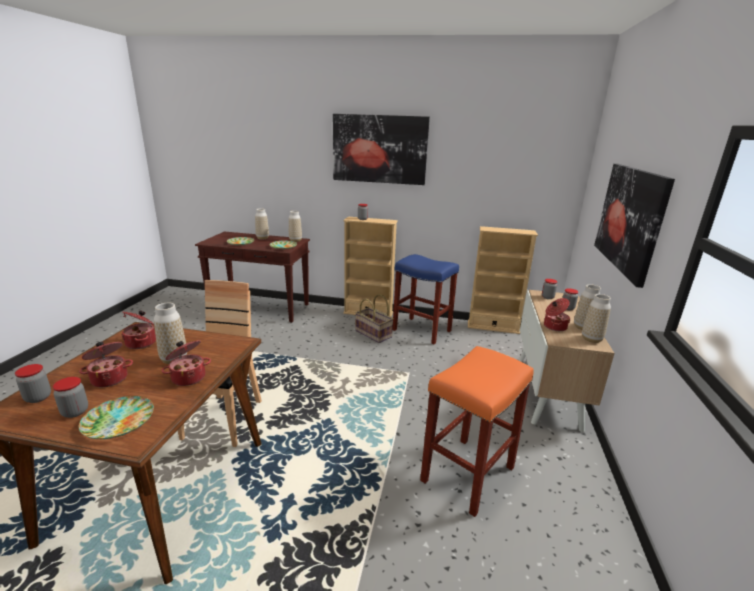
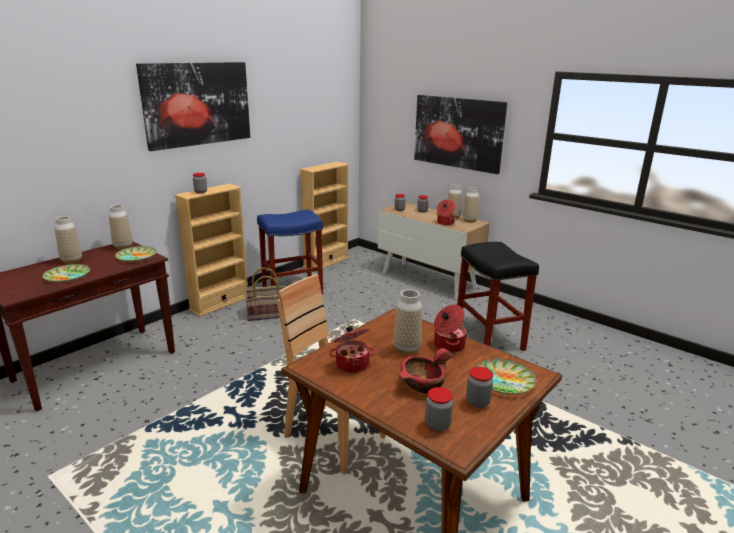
camera: 60 degrees left, 0 degrees up
cooking pot [79,342,133,387] -> red bowl [399,348,454,393]
orange stool [420,346,534,517] -> black stool [457,242,539,351]

